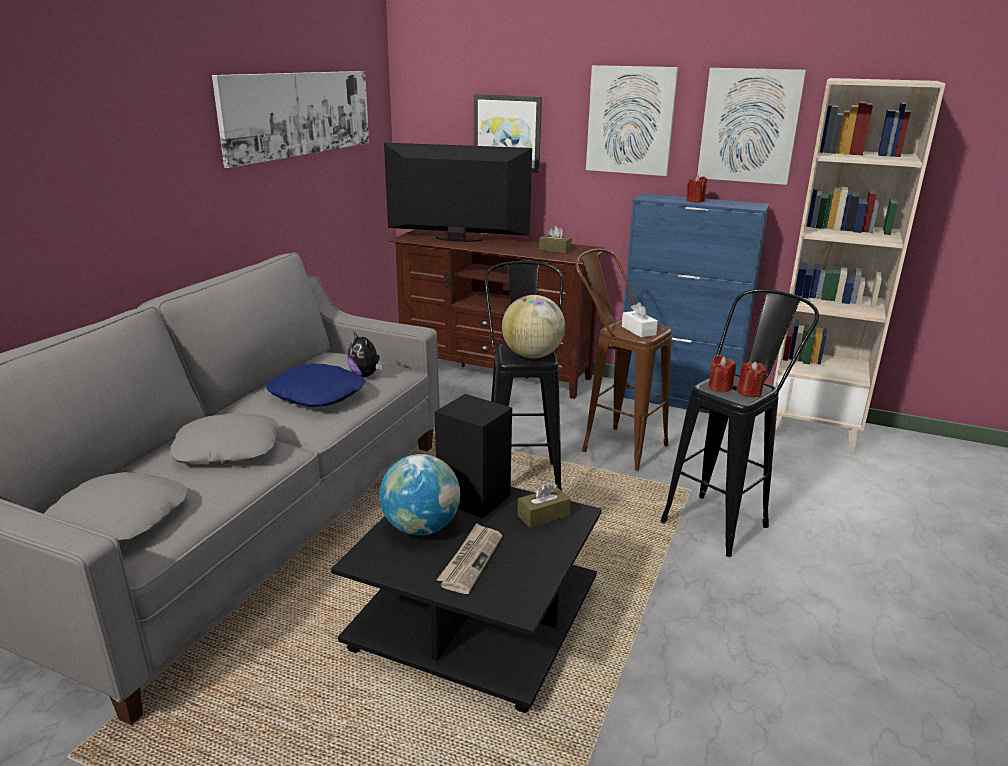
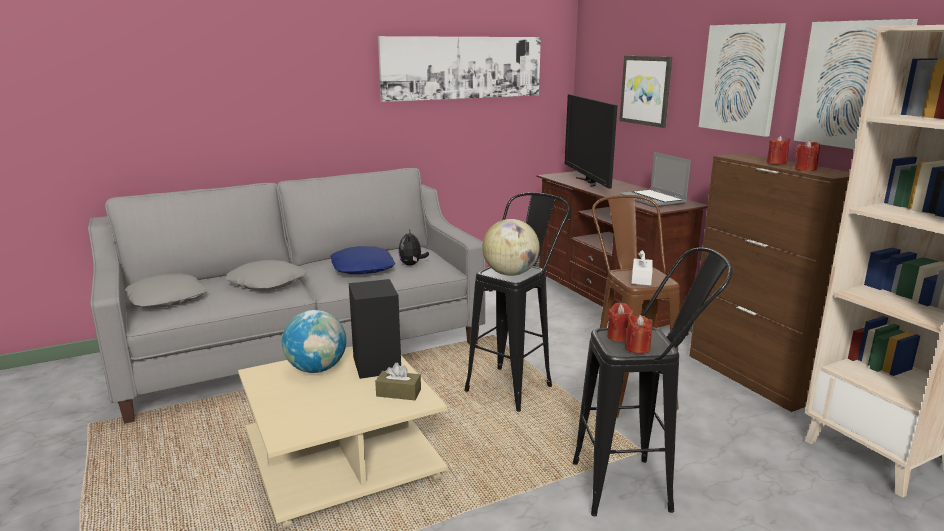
camera: 40 degrees right, 5 degrees down
black coffee table [331,487,602,713] -> beige coffee table [238,346,448,529]
television [384,143,532,242] -> television turned 150 degrees counterclockwise [565,94,618,189]
newspaper [437,523,502,594] -> none
brown tissue box [539,226,572,254] -> laptop [620,152,691,207]
blue cabinet [623,193,769,413] -> brown cabinet [689,153,850,412]
none -> red candle [795,140,820,171]

